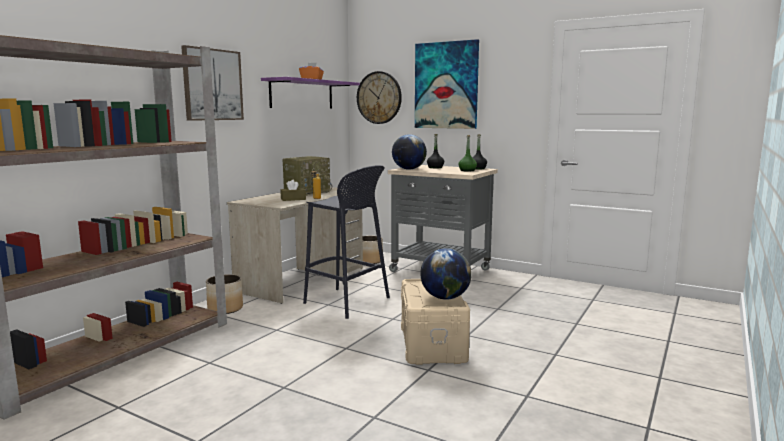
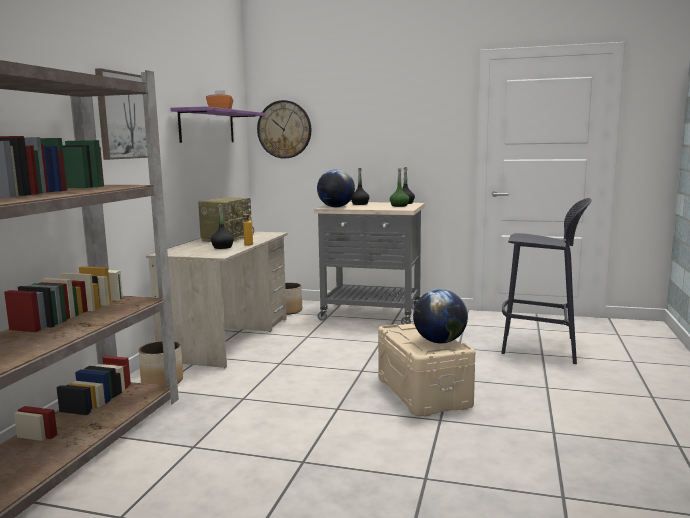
camera: 15 degrees left, 0 degrees up
brown tissue box [281,180,306,201] -> black bottle [211,204,234,249]
grey stool [303,165,390,319] -> grey stool moved to [502,198,592,364]
picture [415,39,479,129] -> none

